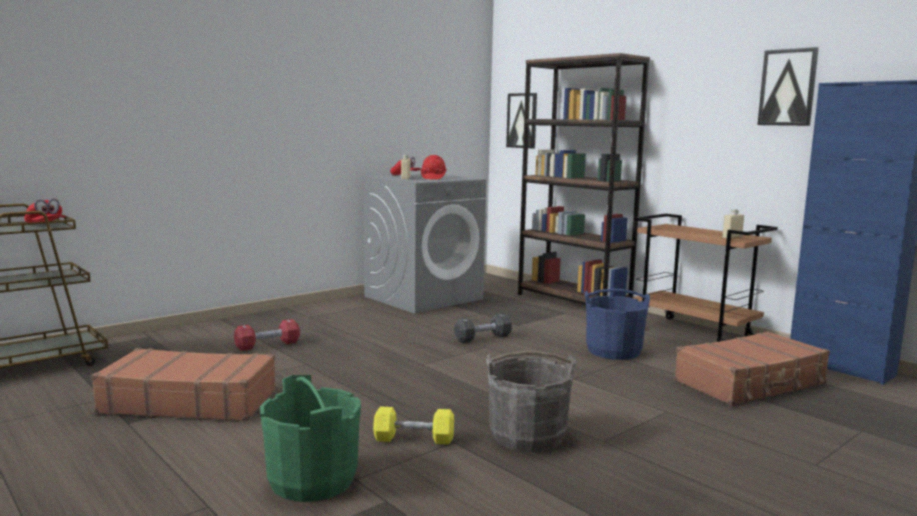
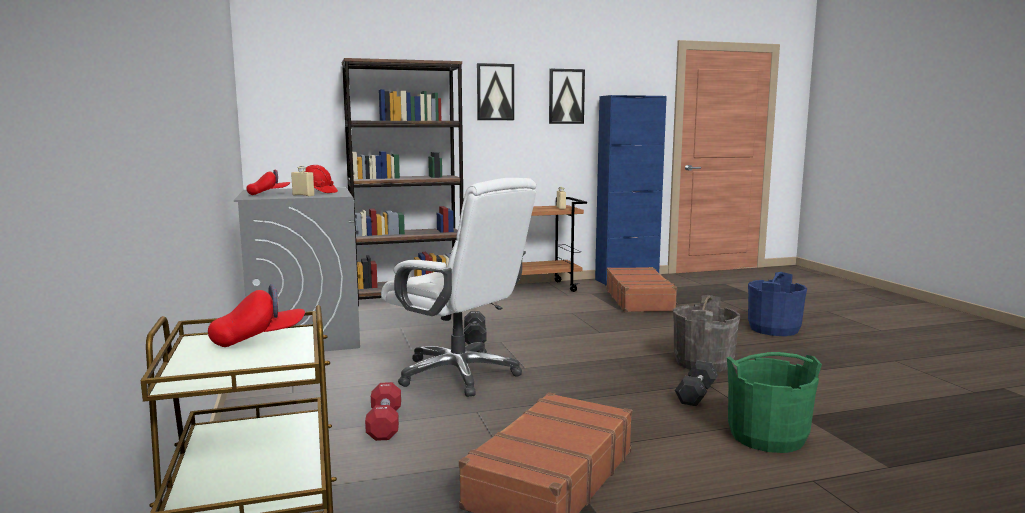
camera: 65 degrees left, 0 degrees up
yellow dumbbell [373,407,454,445] -> grey dumbbell [675,361,718,406]
picture [506,93,537,148] -> picture moved to [477,63,514,120]
blue bucket [584,289,650,360] -> blue bucket moved to [748,272,807,336]
none -> white office chair [381,178,536,397]

